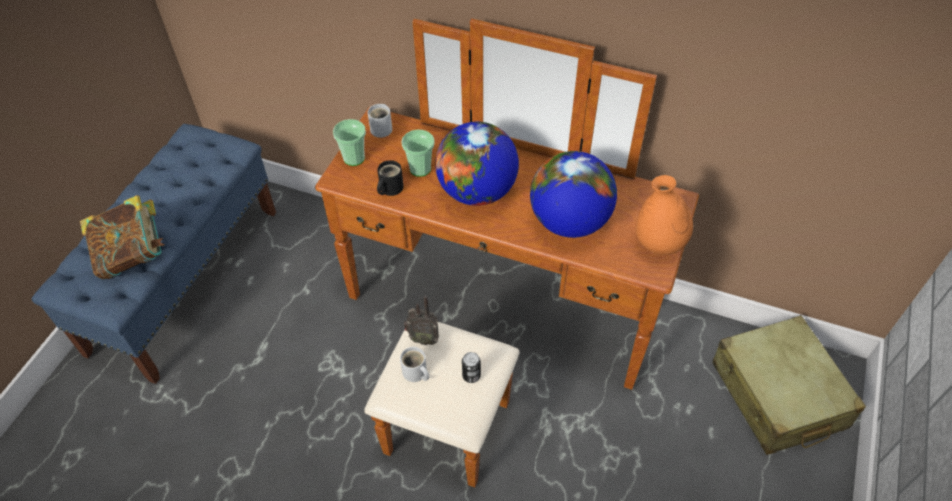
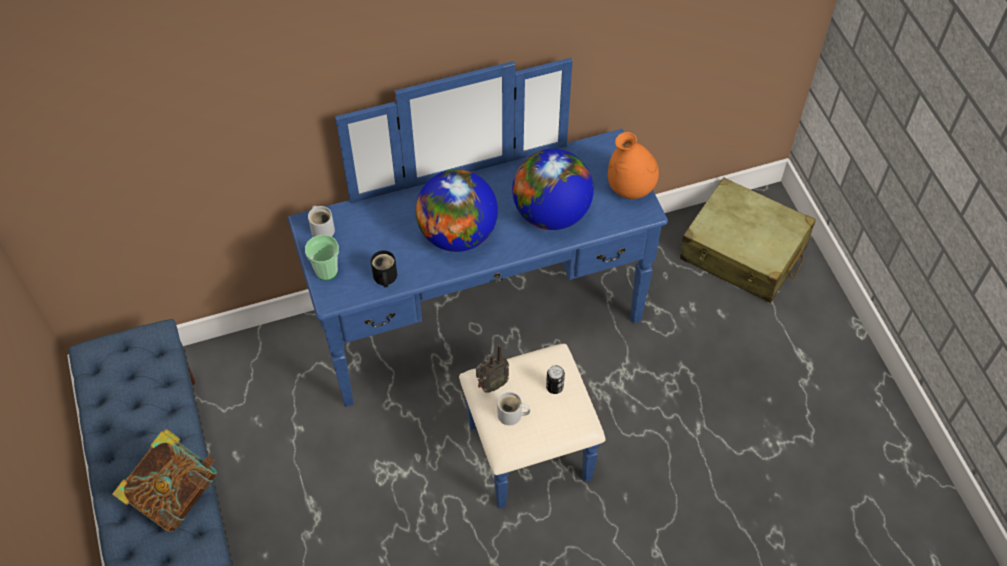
camera: 40 degrees left, 5 degrees up
brown dresser [315,19,699,487] -> blue dresser [287,58,668,509]
cup [401,129,435,177] -> none

